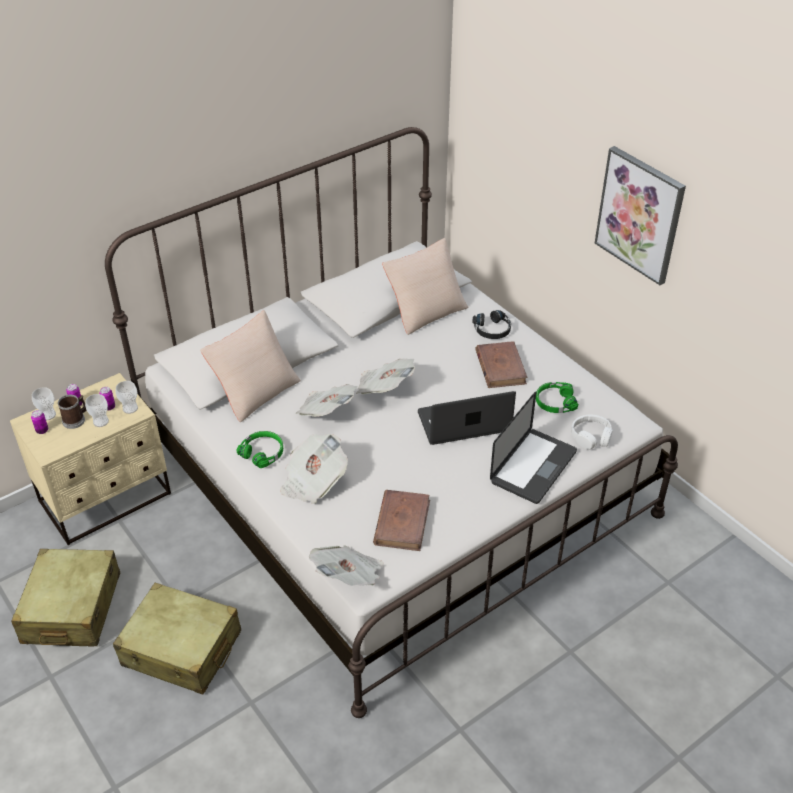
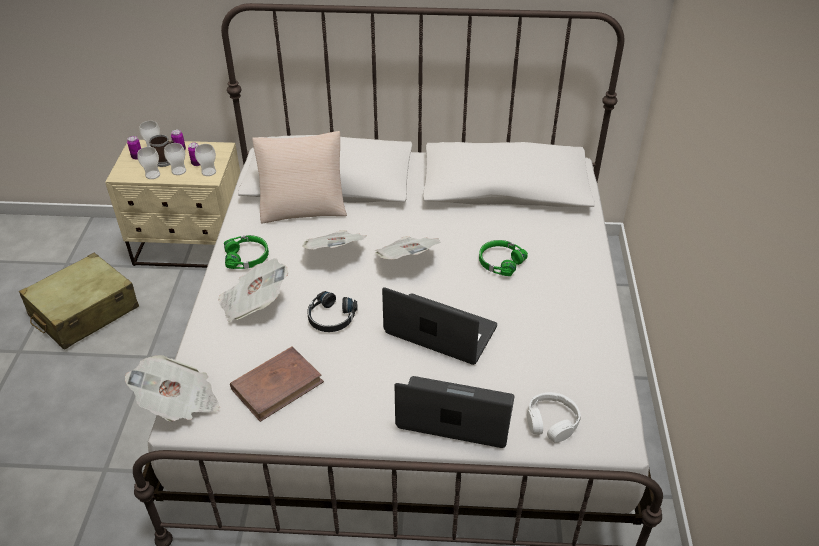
camera: 40 degrees right, 0 degrees up
beige suitcase [113,583,241,694] -> none
beige pillow [382,238,468,335] -> none
black headphones [472,310,511,339] -> black headphones moved to [307,291,358,332]
brown book [475,341,528,388] -> none
laptop [490,392,577,504] -> laptop turned 150 degrees counterclockwise [395,376,514,448]
green headphones [536,382,578,413] -> green headphones moved to [479,240,528,276]
picture [595,146,686,285] -> none
none -> cup [137,147,160,179]

